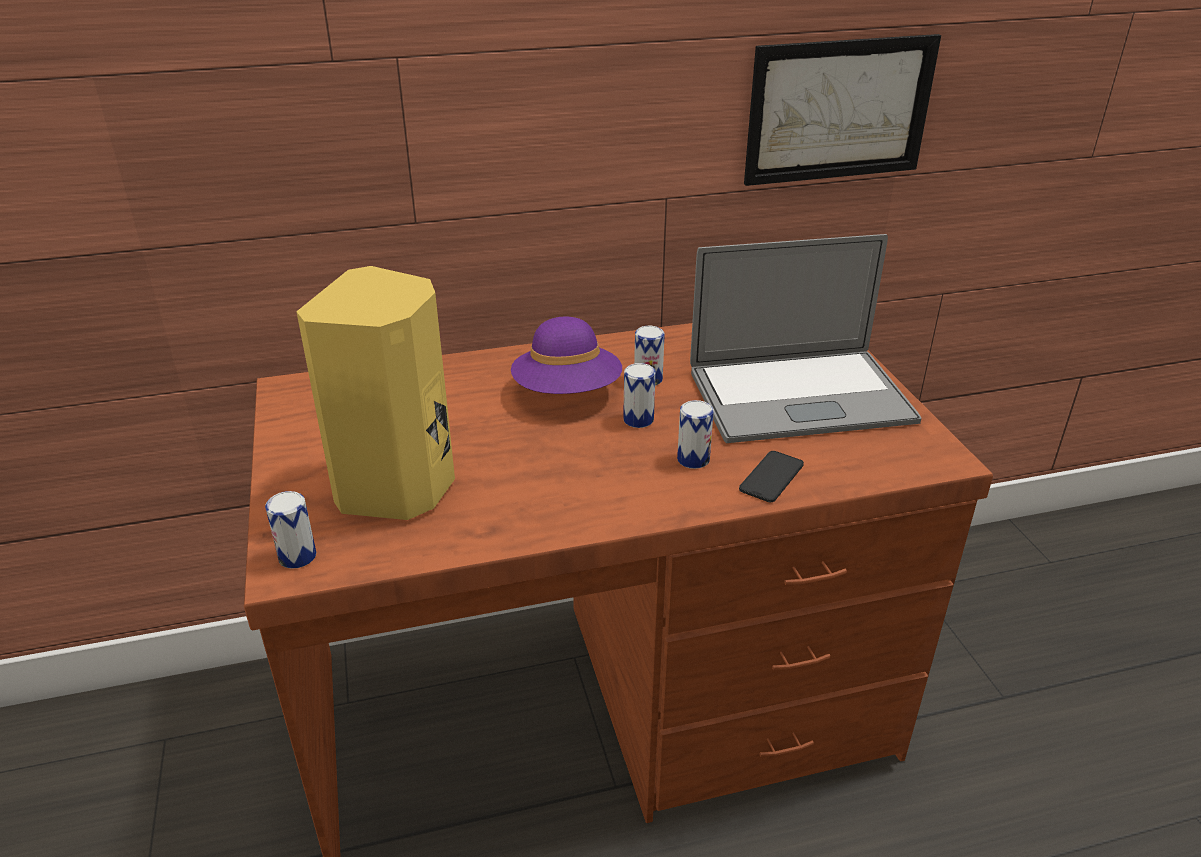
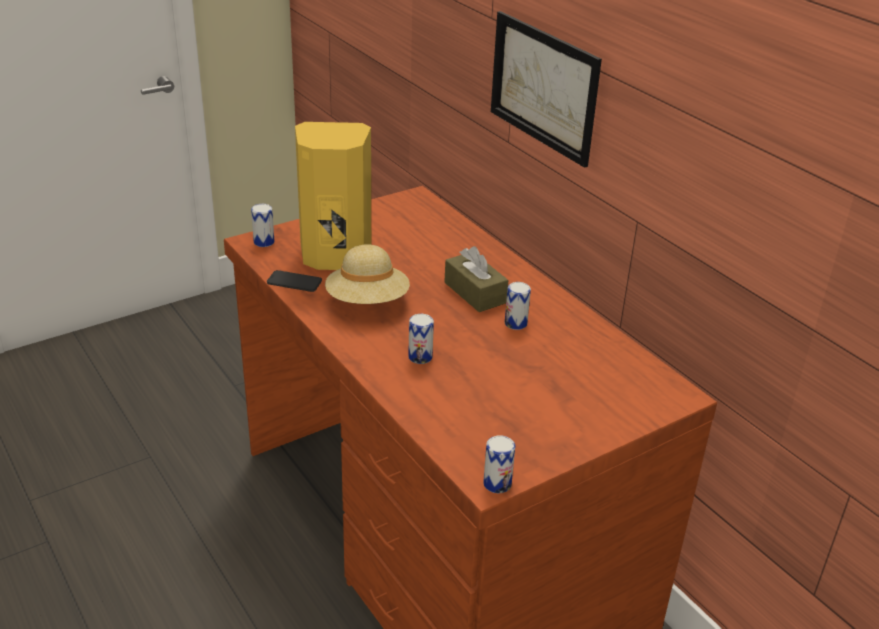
camera: 70 degrees right, 0 degrees up
purple hat [511,316,622,394] -> brown tissue box [444,246,509,312]
can [623,363,656,428] -> can moved to [483,435,515,493]
laptop [690,234,921,443] -> none
phone [739,451,804,502] -> phone moved to [267,270,322,292]
picture [744,34,941,186] -> picture moved to [491,11,602,168]
none -> beige hat [325,244,410,304]

